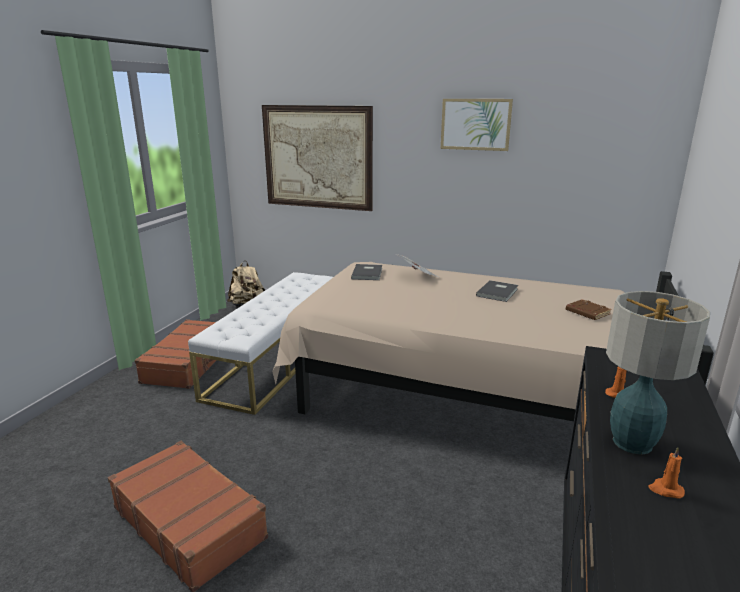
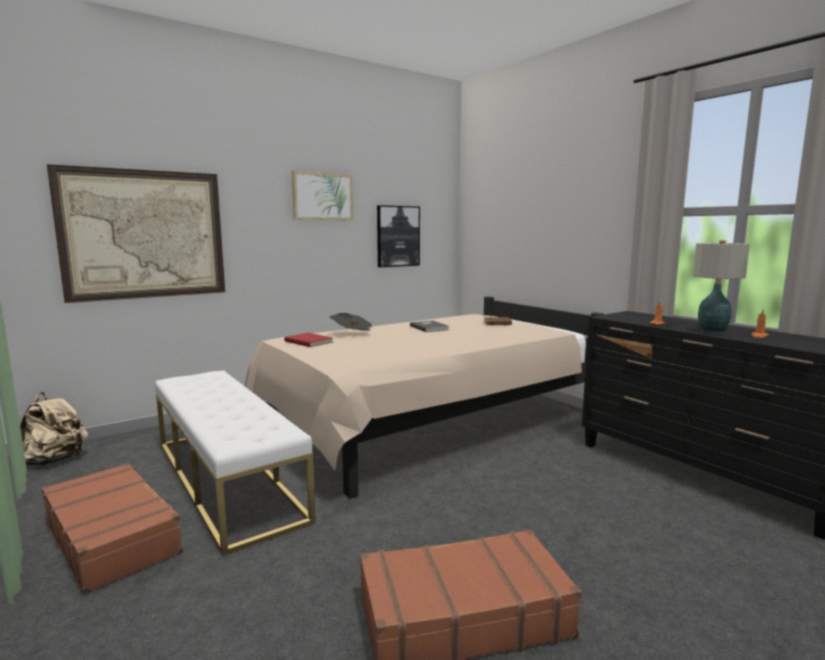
camera: 55 degrees left, 10 degrees down
grey book [351,264,382,280] -> red book [284,333,333,347]
none -> picture [377,205,420,267]

